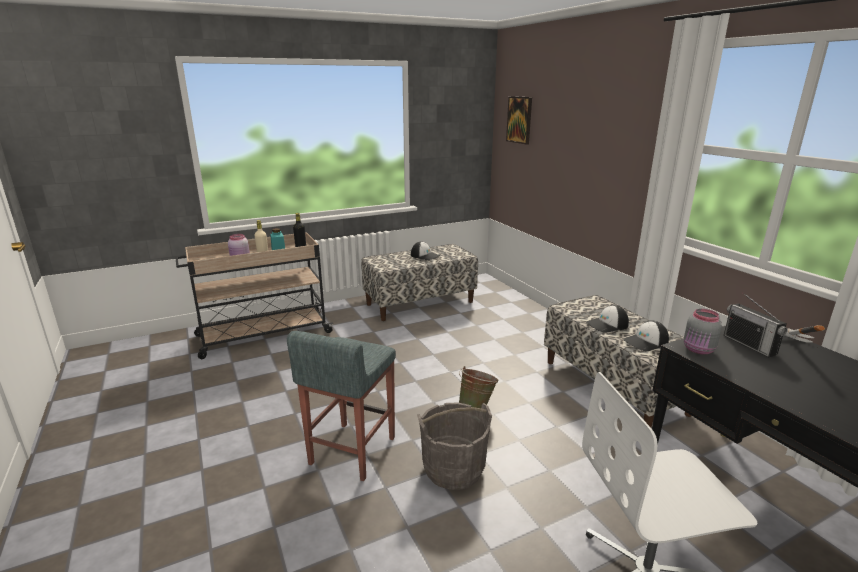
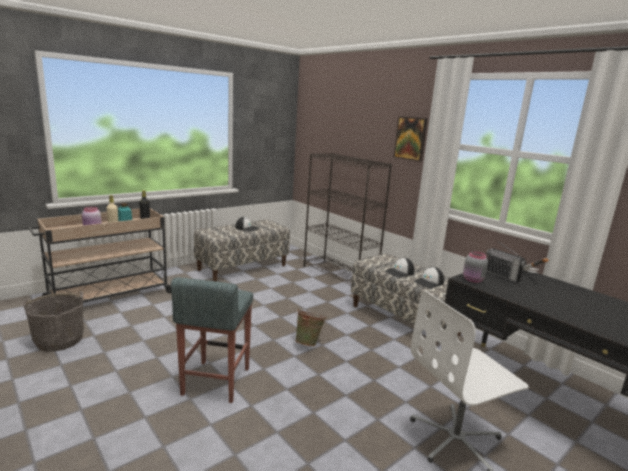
camera: 15 degrees left, 5 degrees down
grey bucket [417,402,492,490] -> grey bucket moved to [22,292,84,352]
picture [506,96,532,145] -> picture moved to [393,116,428,162]
none -> black bookcase [304,153,392,286]

